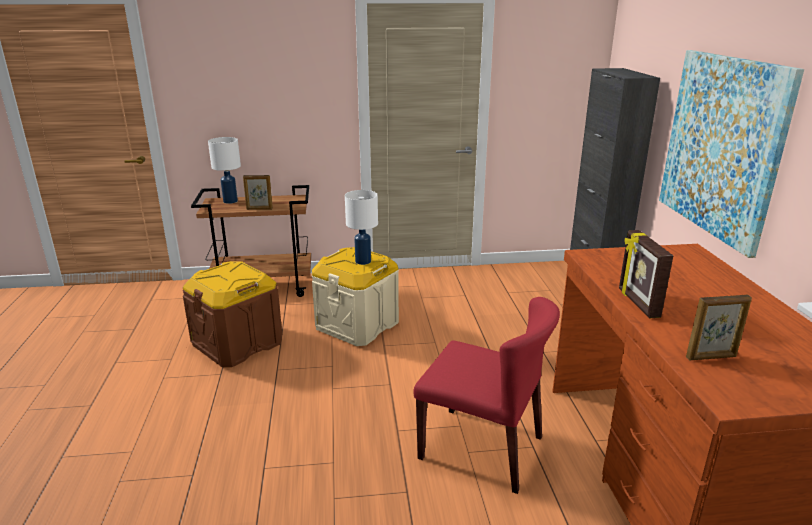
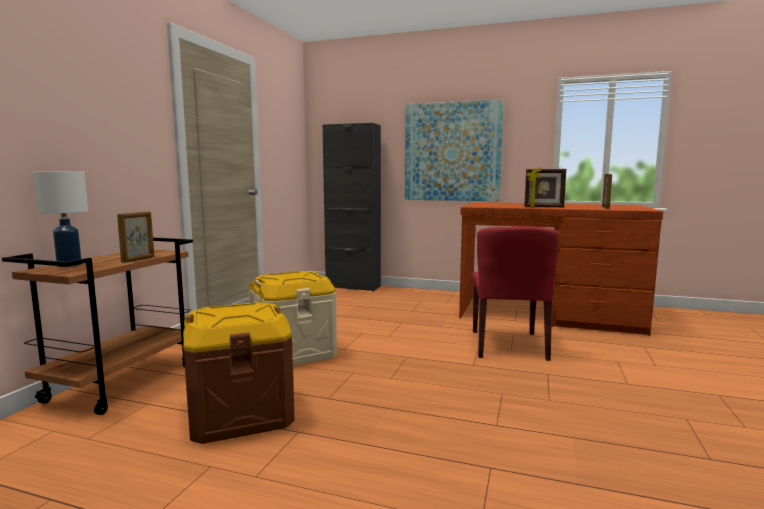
camera: 65 degrees left, 15 degrees down
white table lamp [345,190,378,265] -> none
red chair [413,297,560,494] -> red chair turned 135 degrees clockwise [472,226,559,361]

